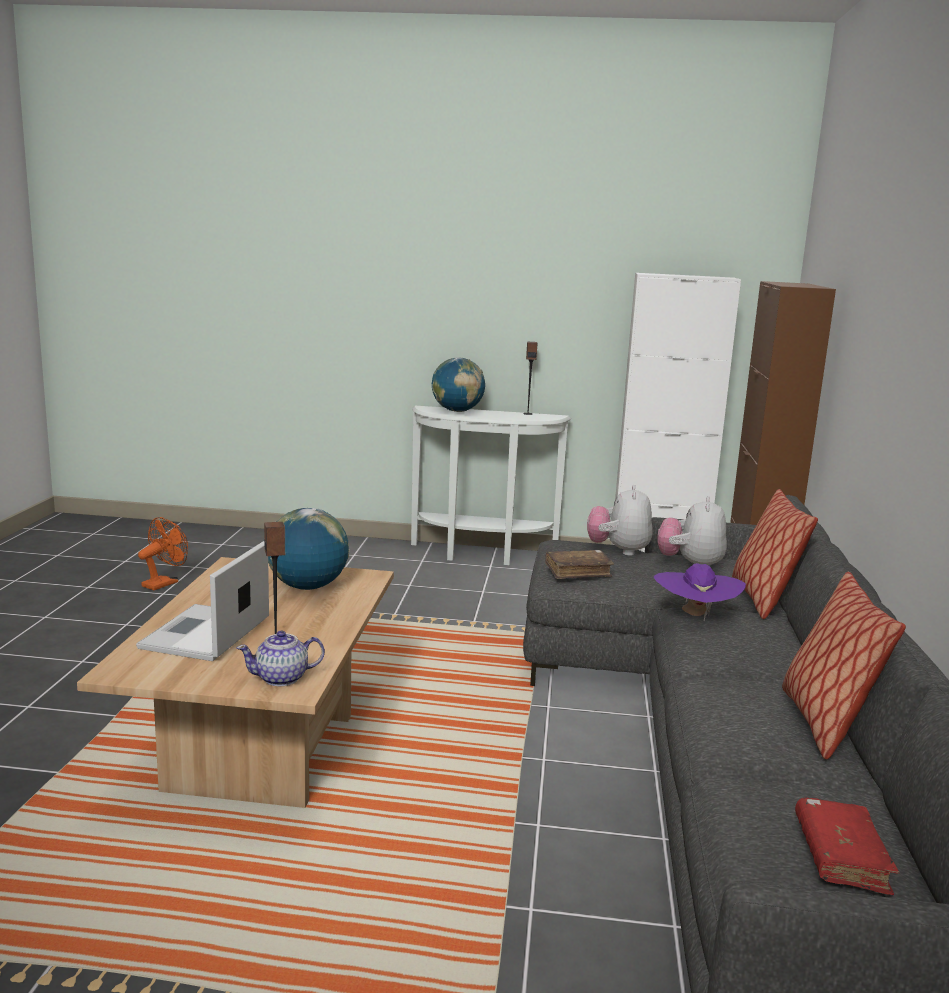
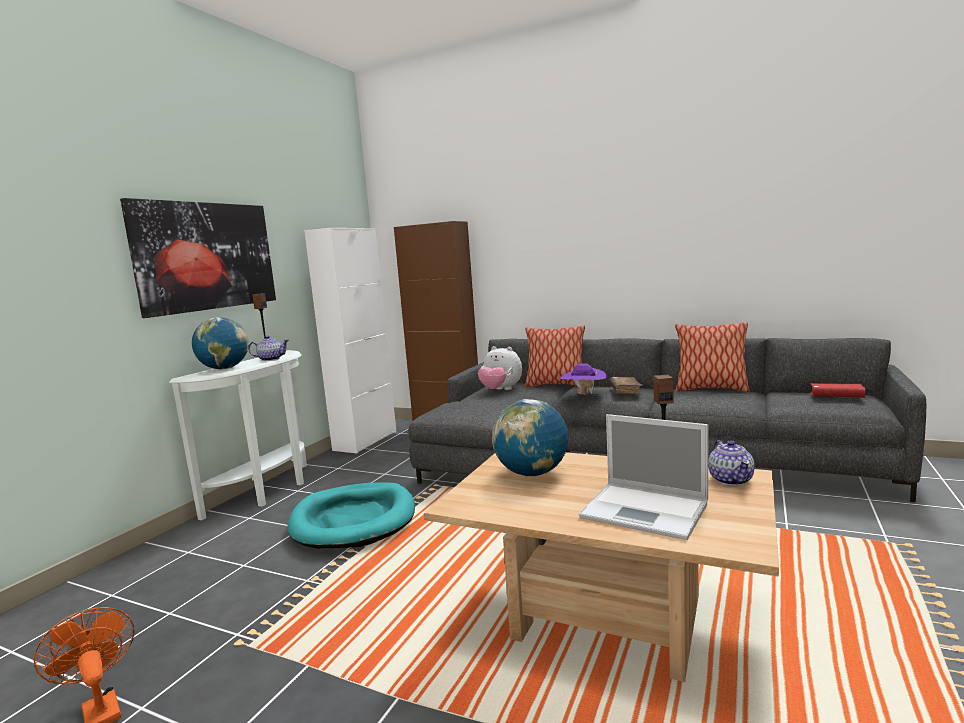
camera: 70 degrees left, 5 degrees down
brown book [545,550,614,579] -> brown book moved to [609,377,642,395]
plush toy [587,485,653,555] -> none
none -> picture [120,198,276,318]
none -> teapot [248,336,289,361]
none -> turquoise dog bed [288,482,415,549]

